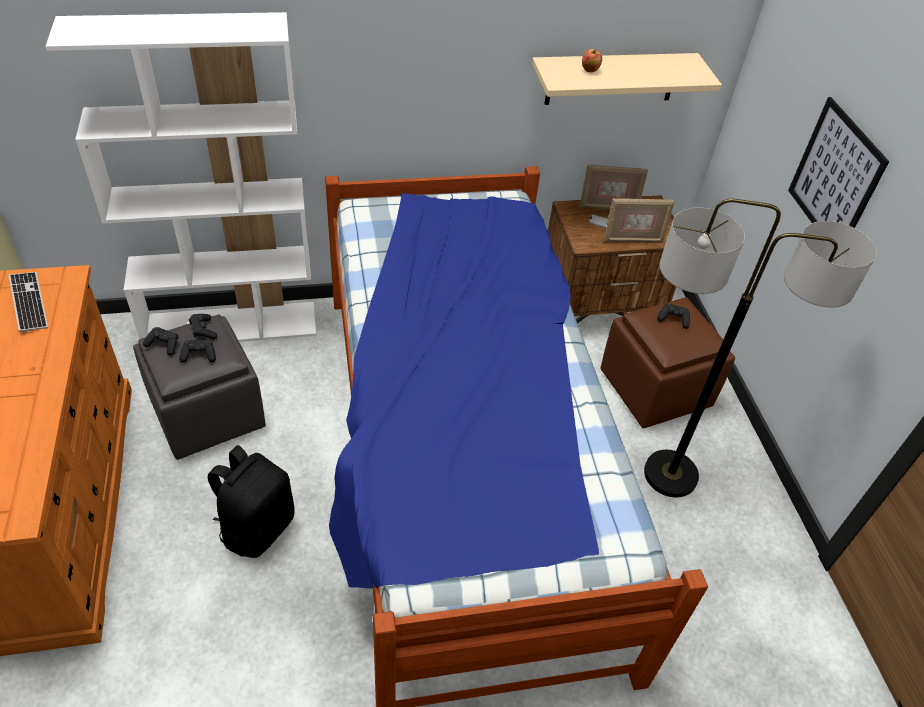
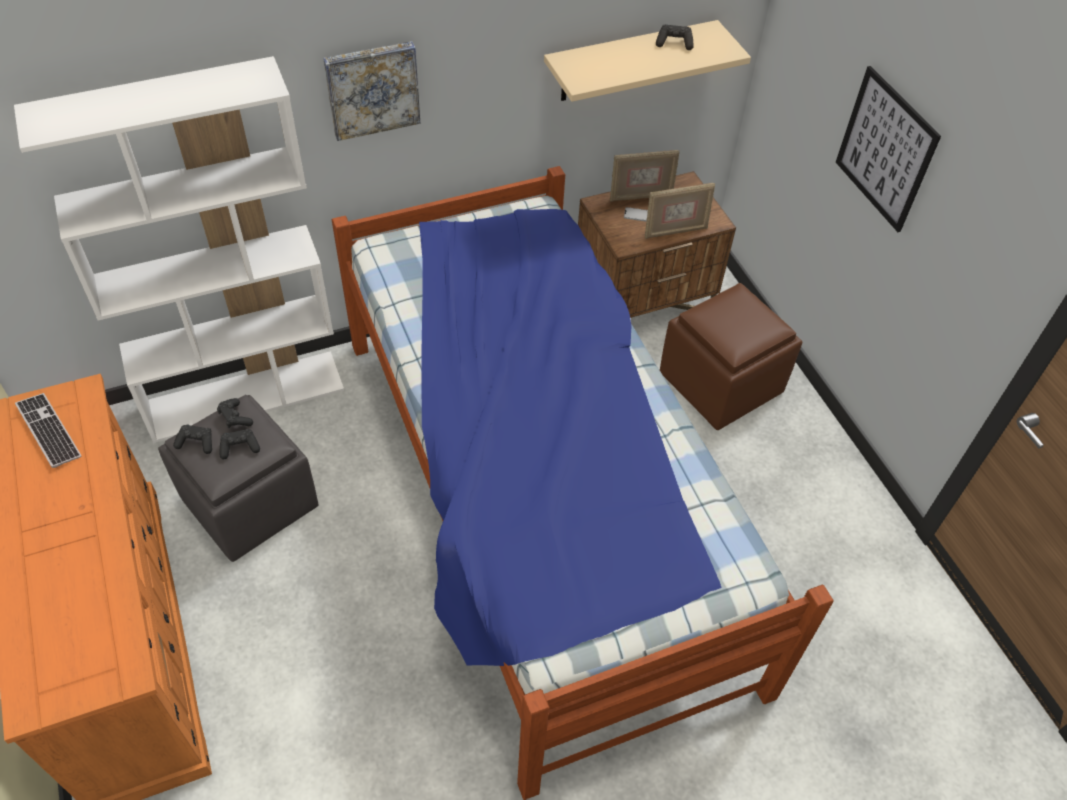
camera: 10 degrees left, 5 degrees up
black backpack [208,445,295,558] -> none
apple [582,49,602,72] -> none
floor lamp [644,199,877,497] -> none
black game controller [657,303,690,329] -> black game controller moved to [656,24,694,50]
none -> picture [323,41,420,141]

